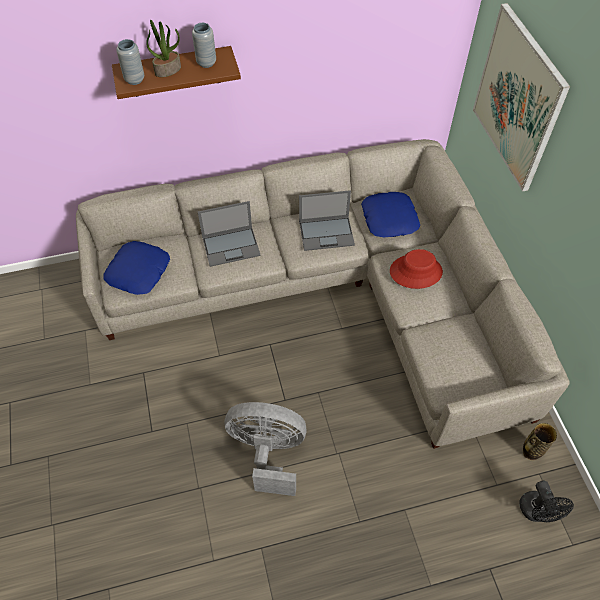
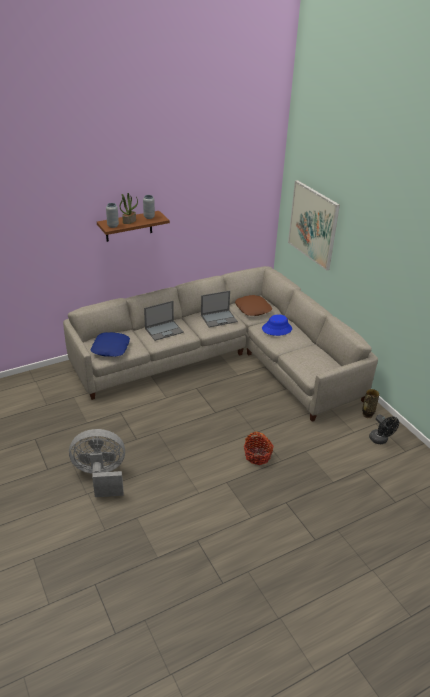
camera: 15 degrees left, 20 degrees down
grey fan [225,402,306,496] -> grey fan moved to [69,429,125,497]
blue pillow [361,192,420,237] -> brown pillow [235,295,272,316]
red hat [390,249,443,289] -> blue hat [262,314,292,336]
none -> basket [244,432,274,465]

